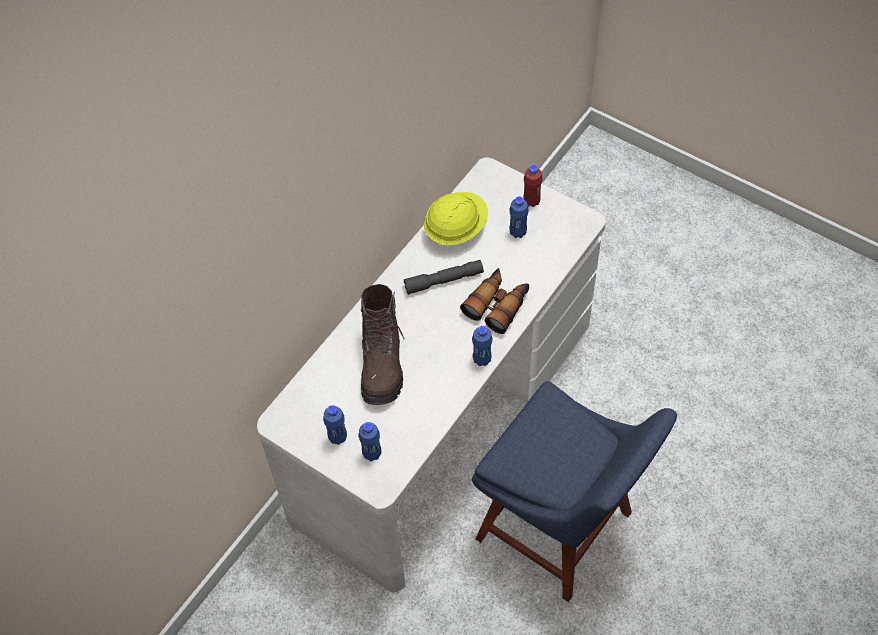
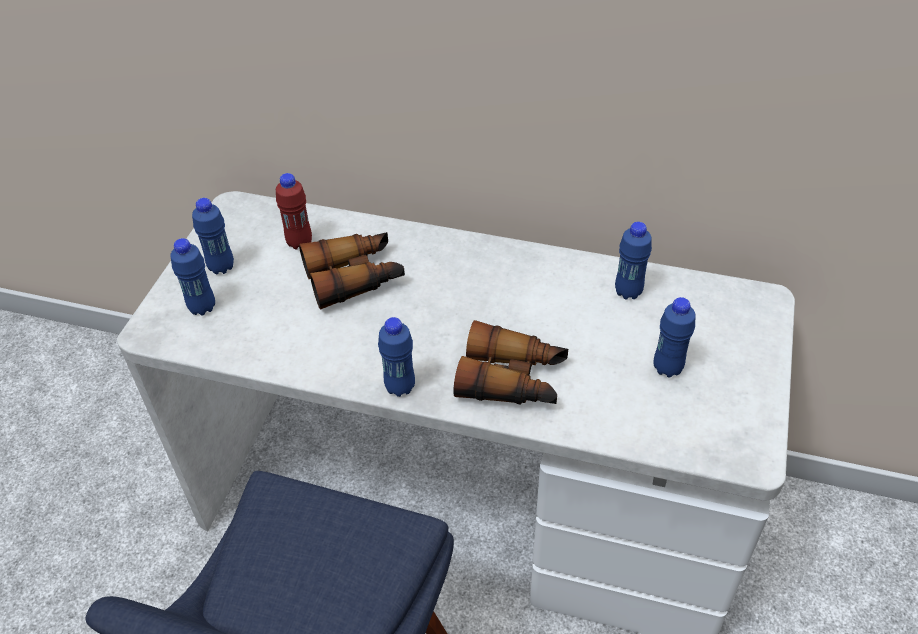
camera: 70 degrees right, 10 degrees down
brown boot [361,284,405,405] -> binoculars [299,232,405,310]
grey flashlight [404,260,484,295] -> none
yellow hard hat [424,192,488,245] -> blue bottle [615,222,652,300]
red bottle [523,165,542,207] -> red bottle moved to [276,173,312,249]

